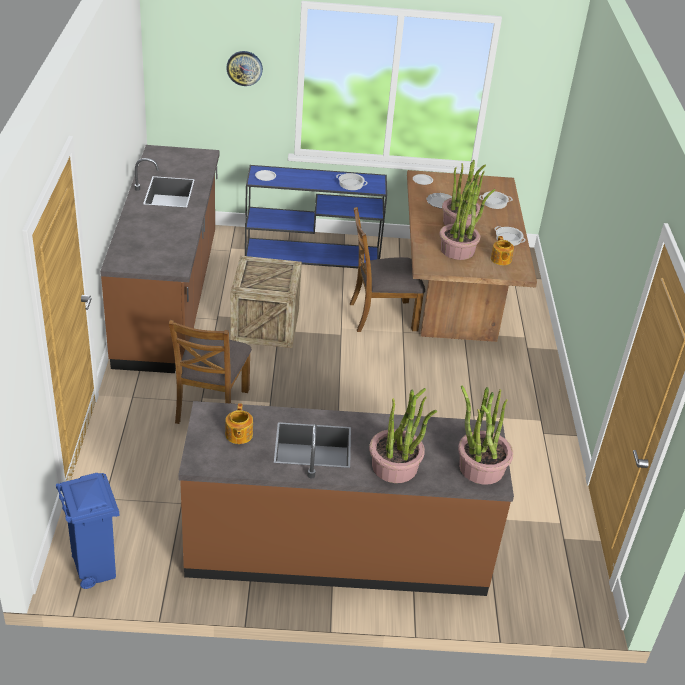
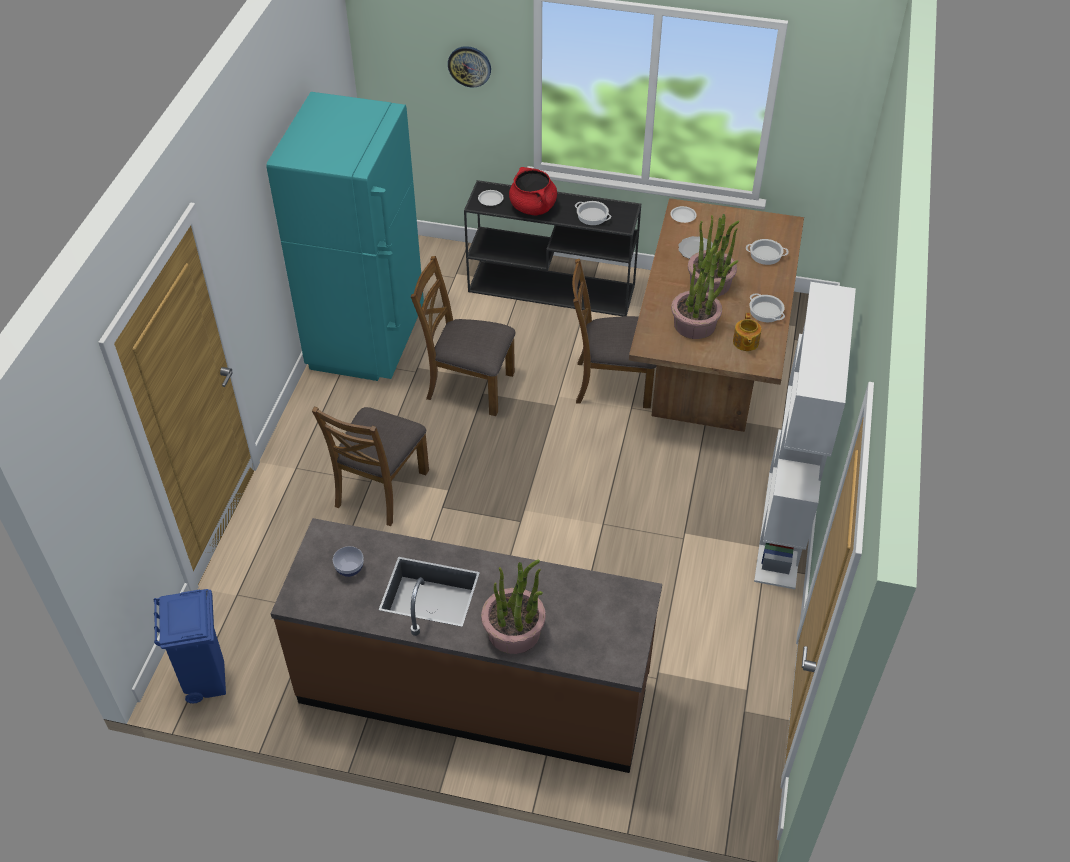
camera: 15 degrees right, 10 degrees up
brown counter [100,145,220,373] -> turquoise fridge [267,92,424,381]
teapot [225,404,253,444] -> bowl [333,546,364,577]
crate [230,256,302,348] -> brown chair [411,256,515,416]
blue console table [245,165,387,268] -> black console table [464,180,641,316]
potted plant [458,385,513,485] -> none
none -> red cooking pot [509,167,557,215]
none -> white bookcase [754,282,856,589]

